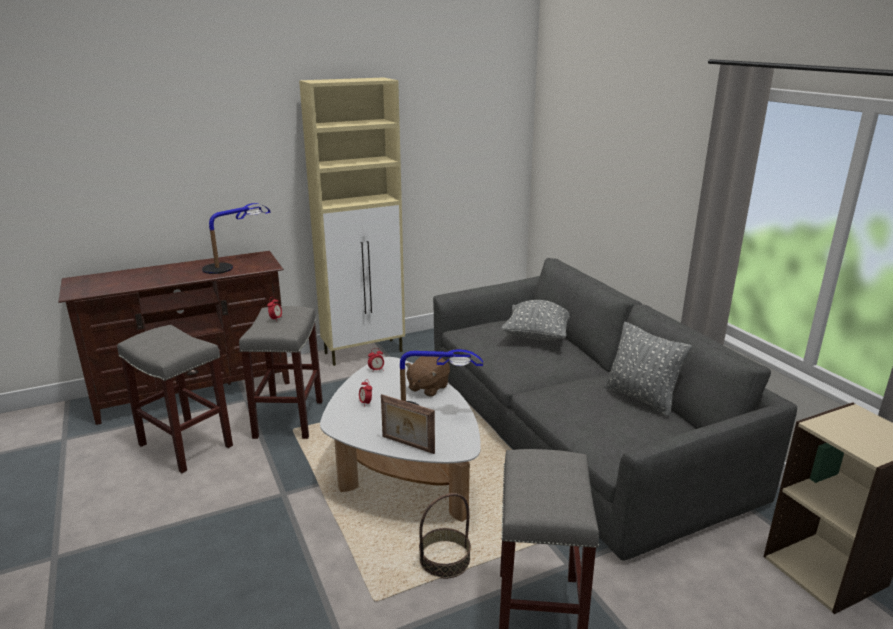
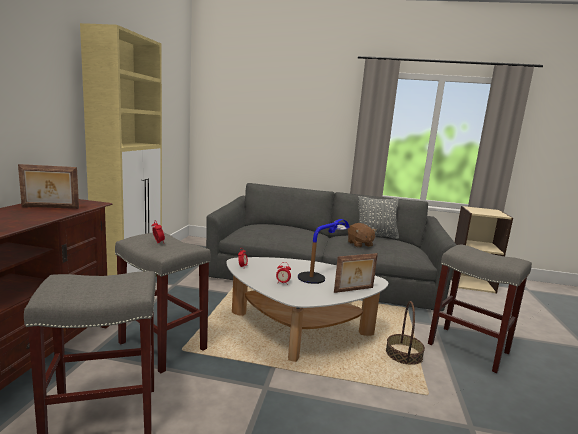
camera: 55 degrees left, 10 degrees down
table lamp [202,203,270,274] -> picture frame [18,164,79,209]
brown plush toy [405,356,450,397] -> brown plush toy moved to [348,223,377,248]
grey pillow [501,300,570,341] -> none

